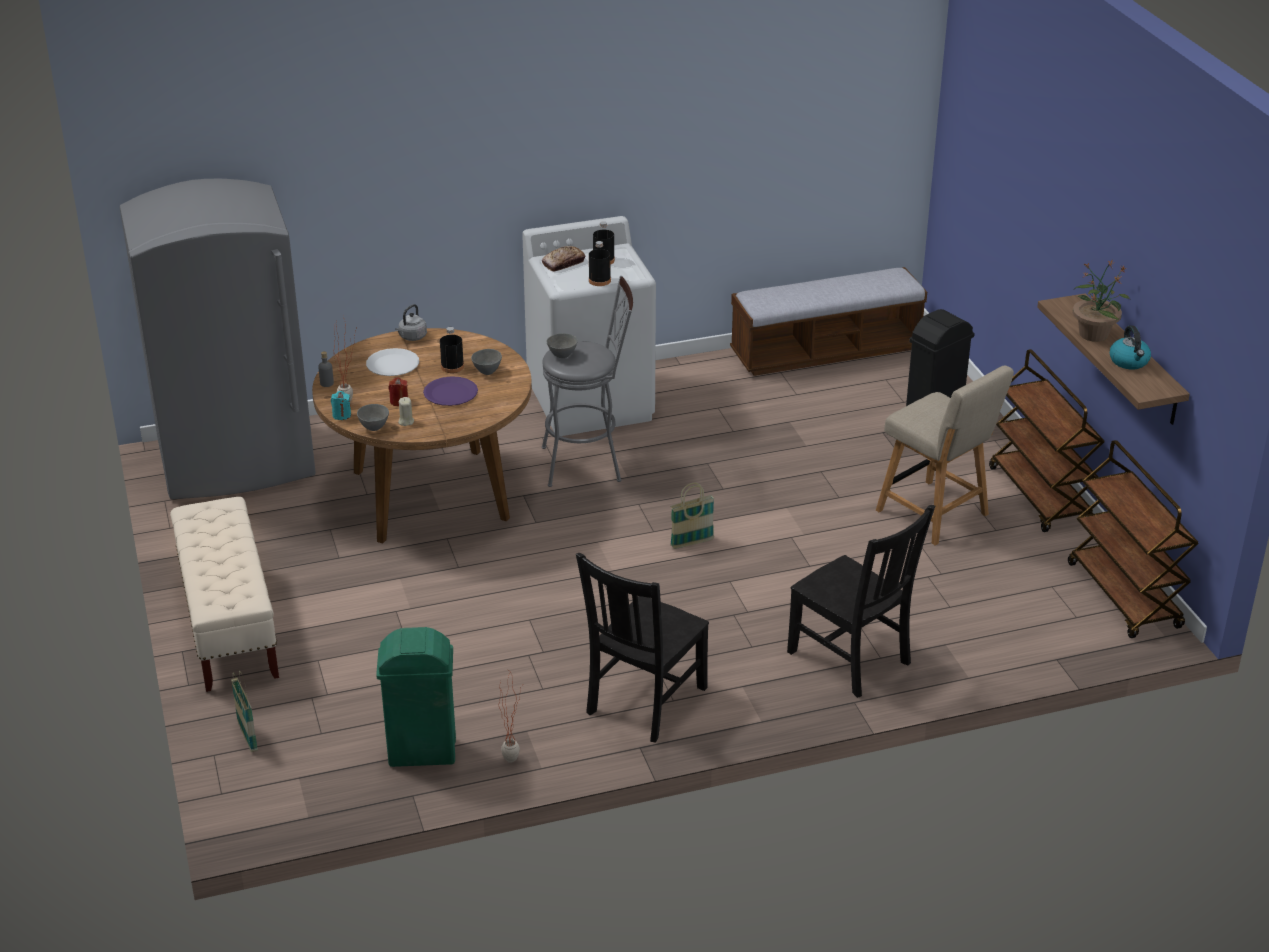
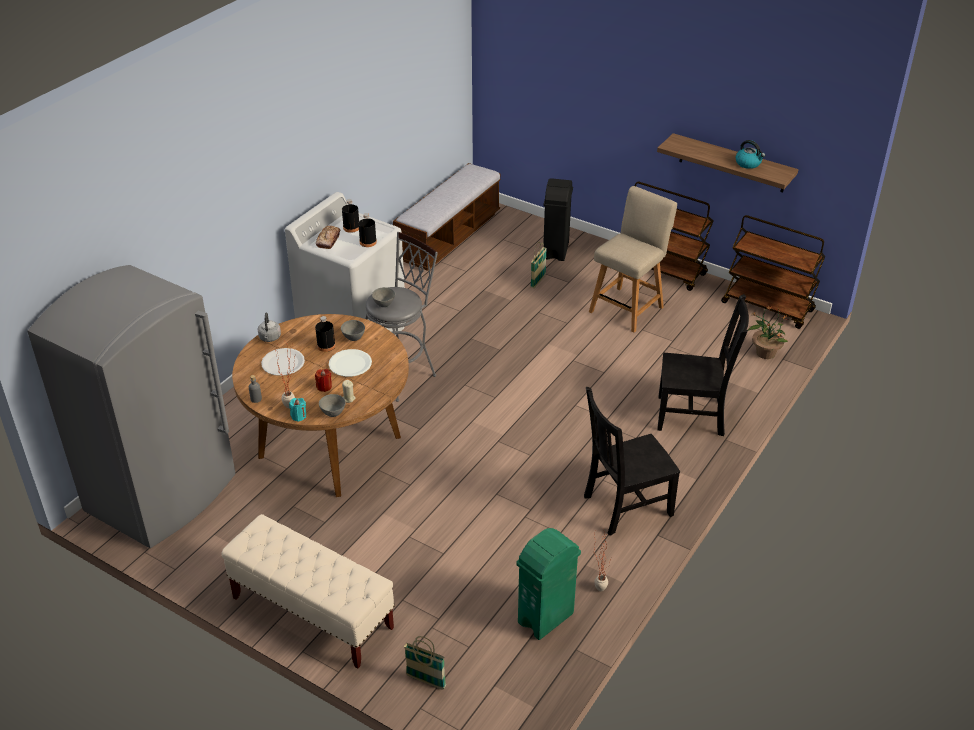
camera: 40 degrees left, 5 degrees up
purple plate [423,377,478,406] -> white plate [329,349,372,377]
black chair [576,553,709,743] -> black chair turned 75 degrees clockwise [584,387,680,536]
basket [670,483,714,549] -> basket moved to [530,242,547,288]
beige chair [876,365,1014,546] -> beige chair turned 60 degrees counterclockwise [589,186,677,333]
potted plant [1073,261,1130,342] -> potted plant moved to [748,307,788,359]

